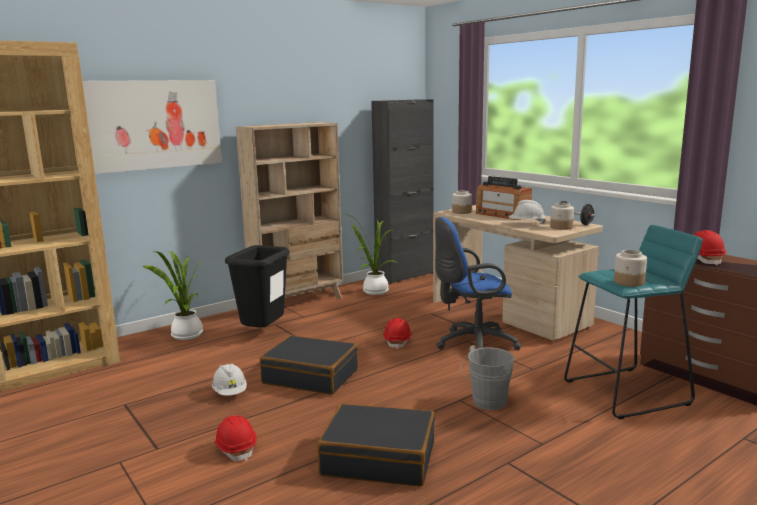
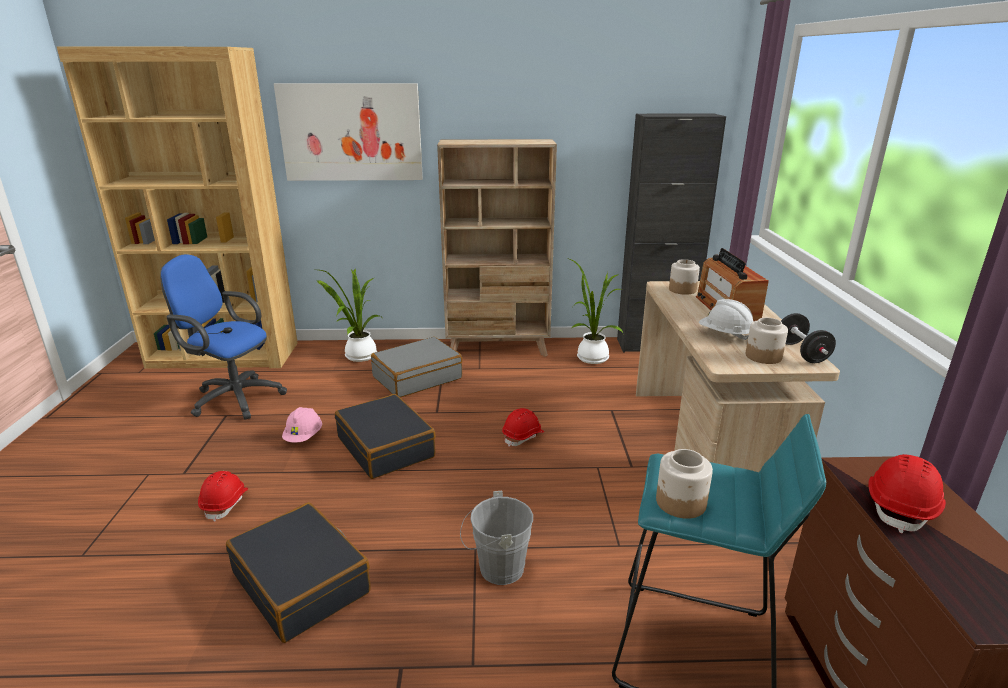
camera: 35 degrees right, 10 degrees up
white hard hat [212,363,247,396] -> pink hard hat [282,407,322,443]
black trash can [225,245,289,327] -> grey suitcase [371,337,462,398]
blue office chair [435,217,521,350] -> blue office chair moved to [160,254,287,420]

